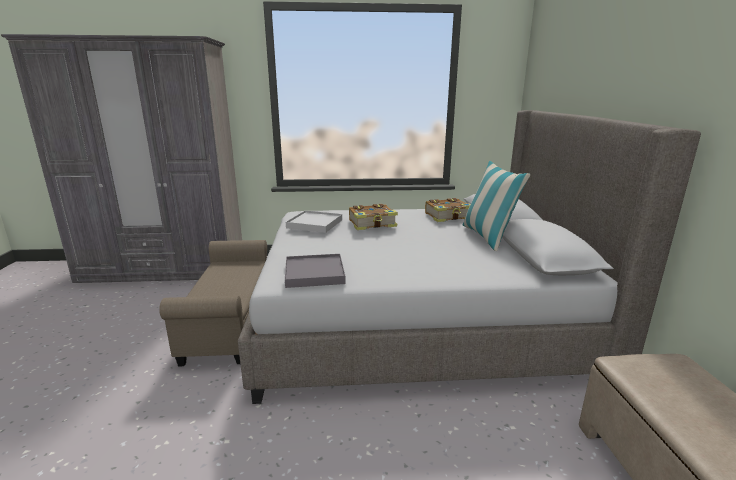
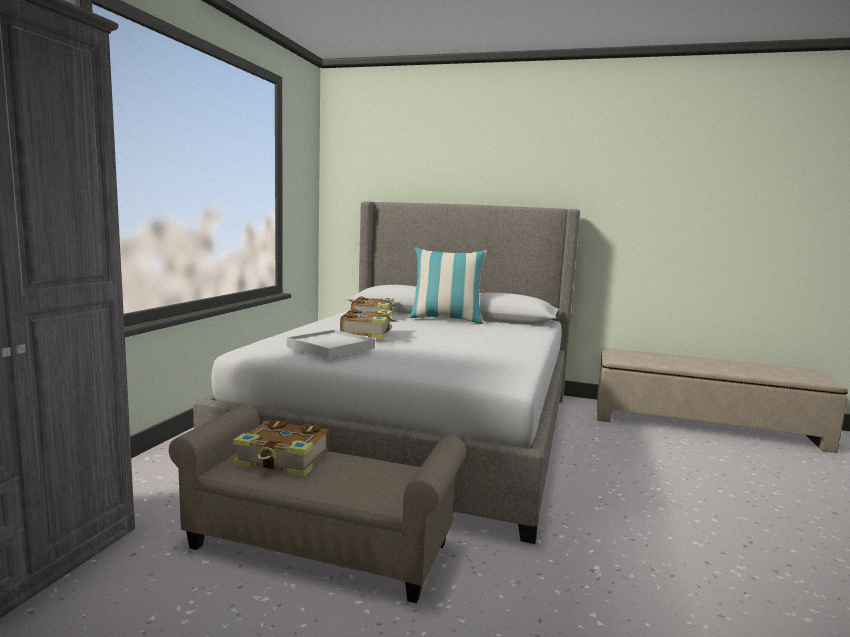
camera: 70 degrees left, 10 degrees down
grey tray [285,254,346,288] -> none
none -> book [233,420,328,476]

